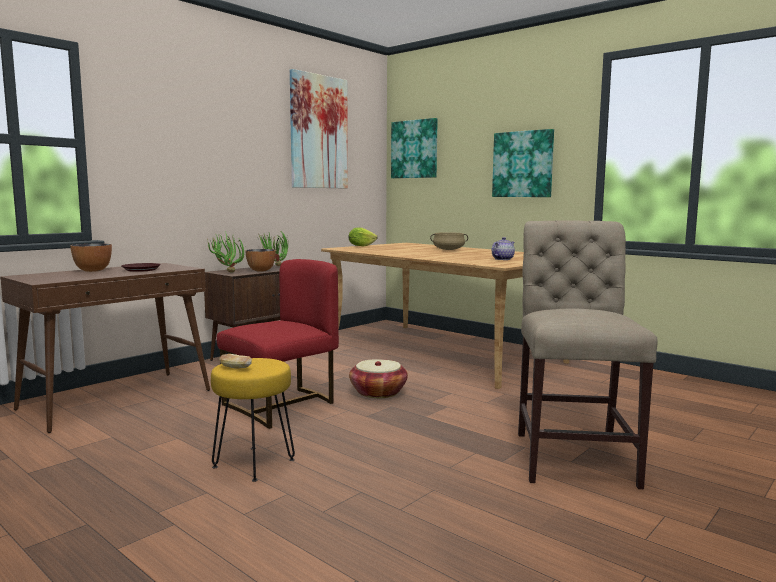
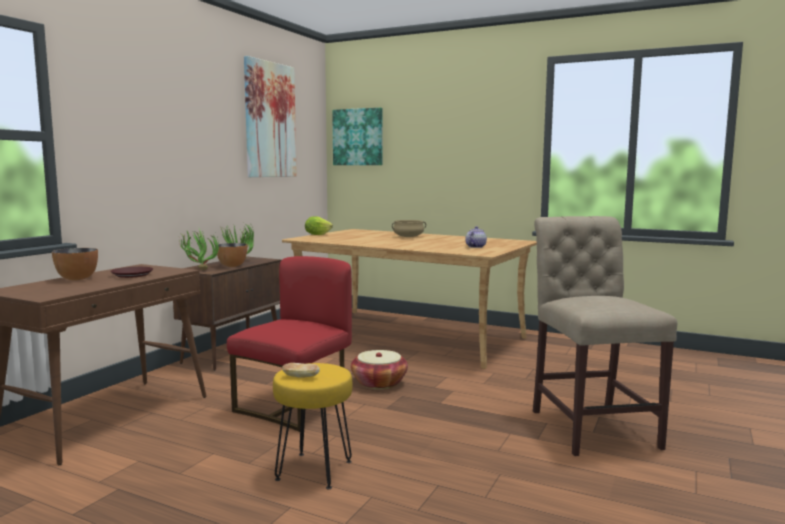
camera: 15 degrees left, 0 degrees up
picture [492,129,554,197] -> none

